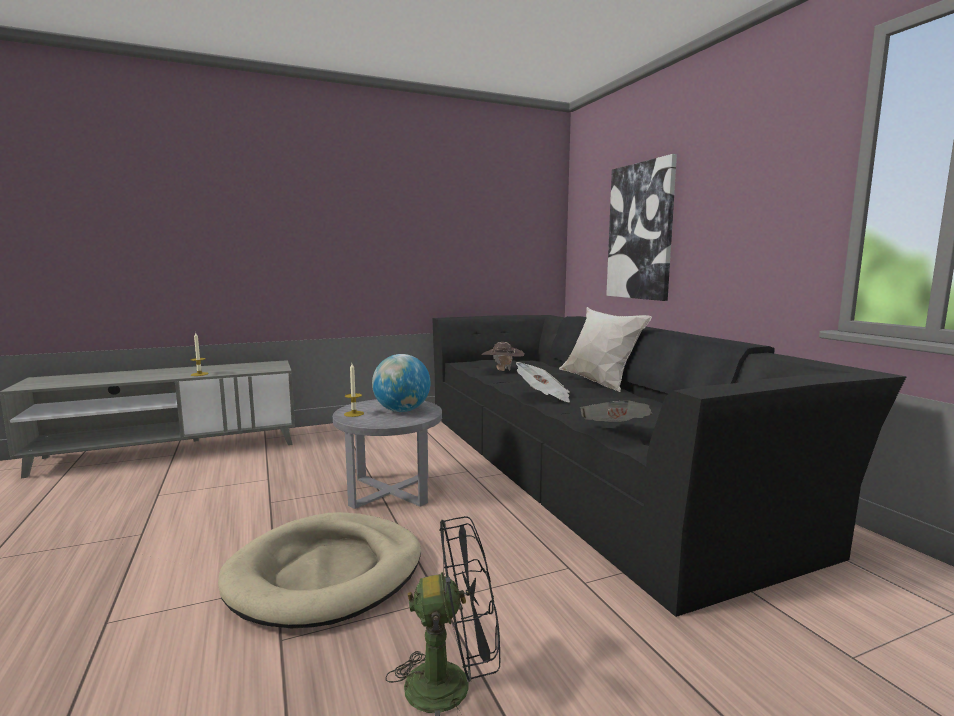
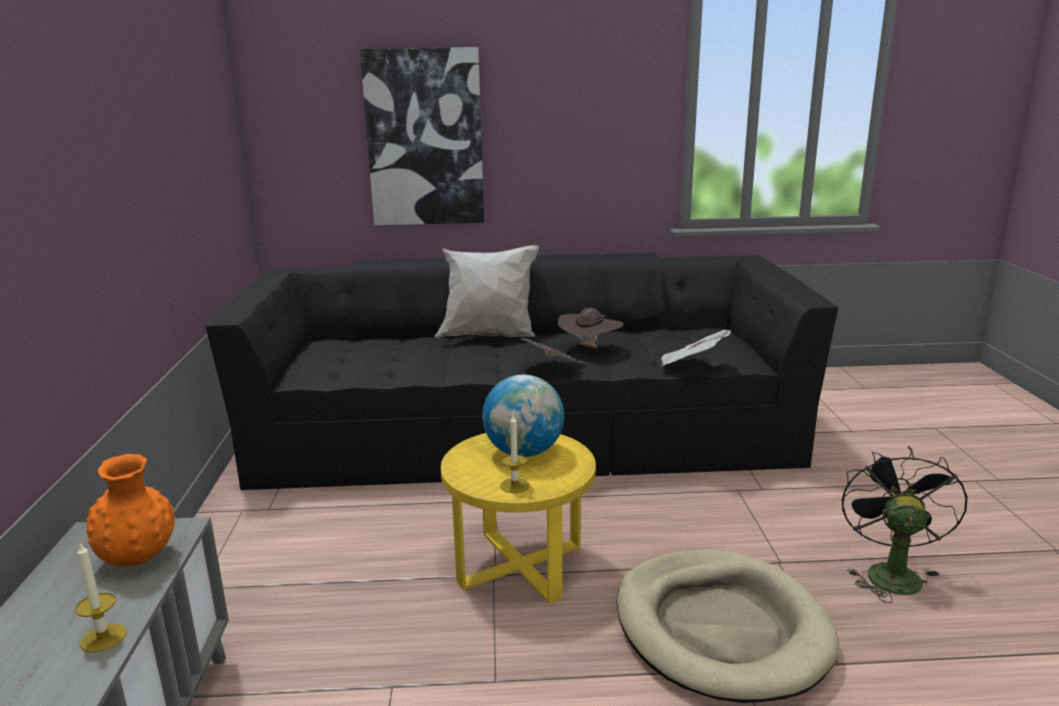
camera: 70 degrees left, 10 degrees up
grey side table [333,399,442,509] -> yellow side table [441,433,596,604]
brown hat [481,342,524,371] -> brown hat moved to [558,308,624,348]
none -> orange vase [86,454,175,567]

